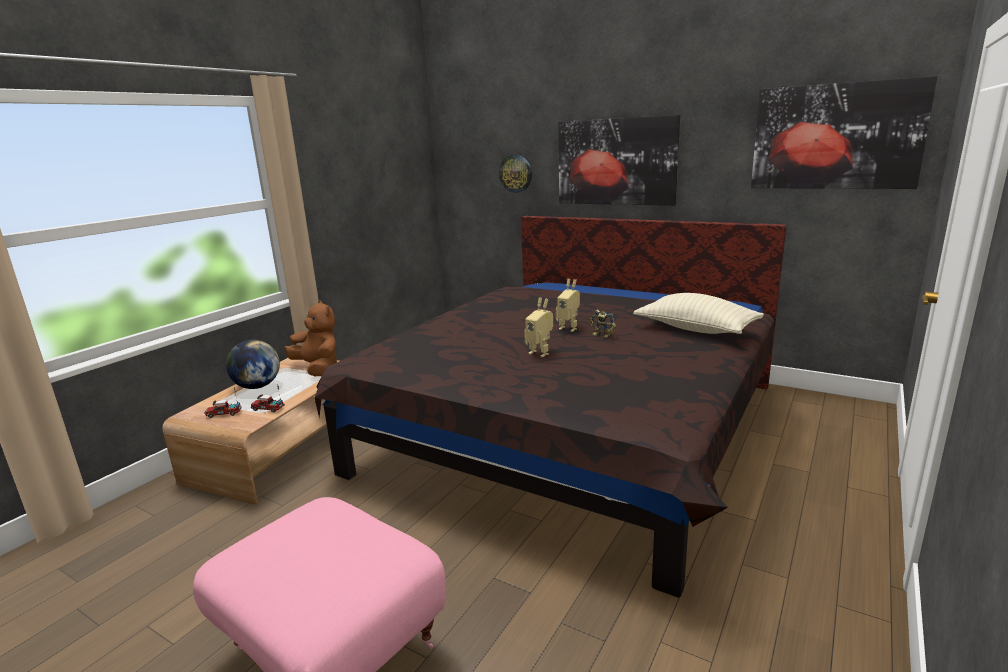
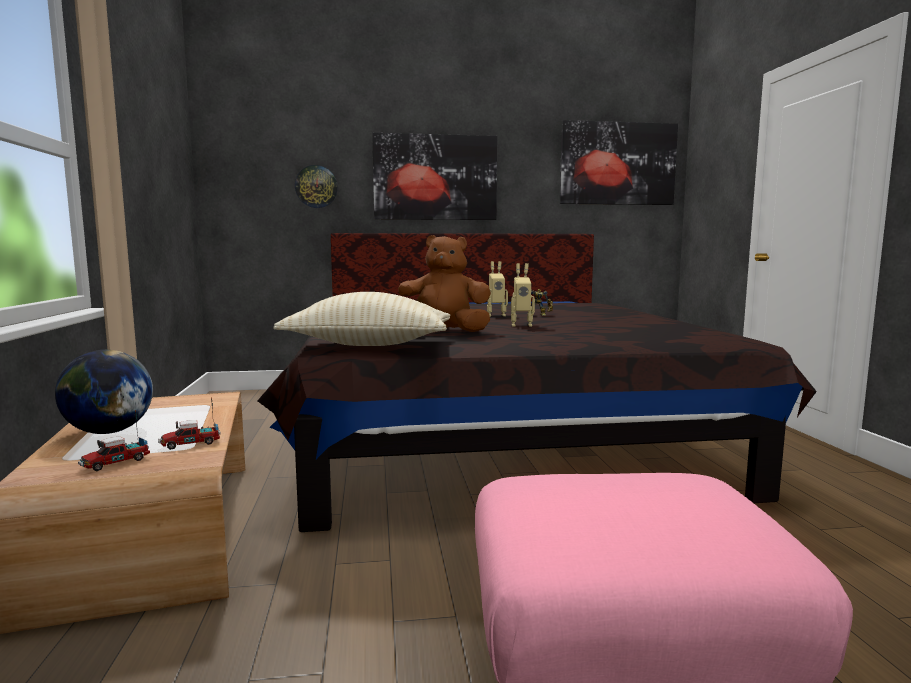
camera: 40 degrees left, 10 degrees down
brown plush toy [284,300,337,376] -> brown plush toy moved to [398,235,491,332]
beige pillow [633,293,764,334] -> beige pillow moved to [273,292,451,346]

